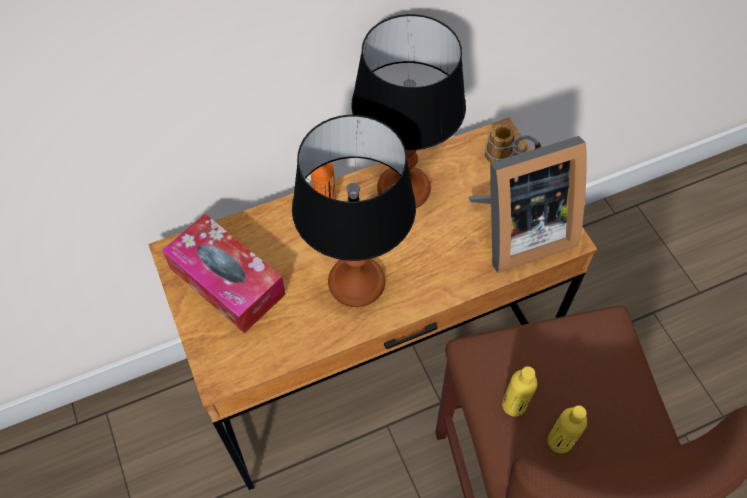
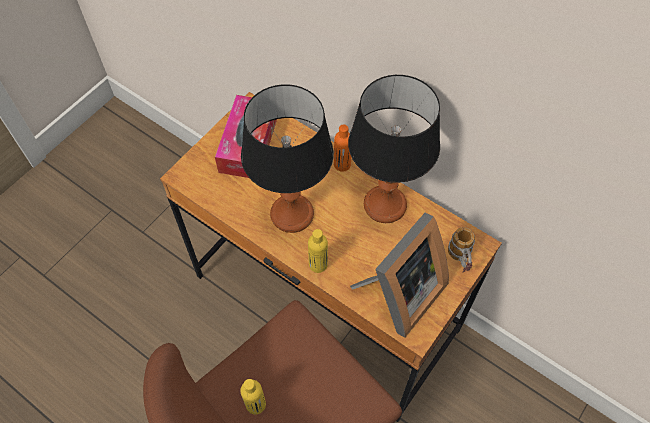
camera: 60 degrees right, 0 degrees up
picture frame [469,136,587,273] -> picture frame turned 90 degrees counterclockwise [350,213,449,338]
yellow bottle [502,366,538,416] -> yellow bottle moved to [308,229,328,273]

